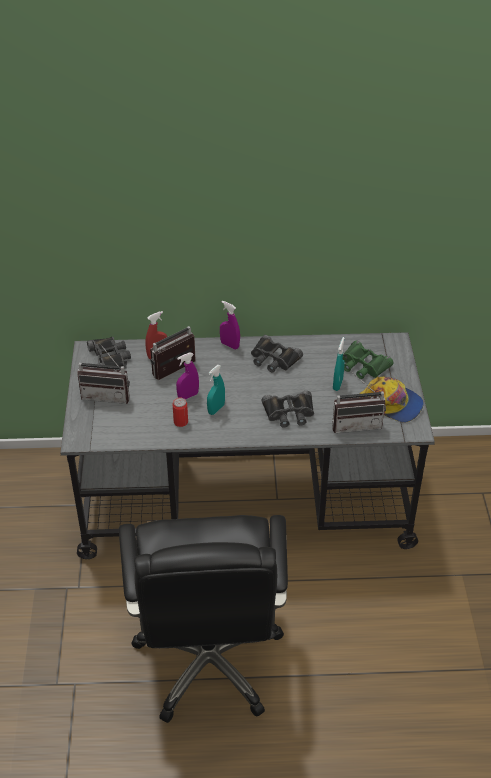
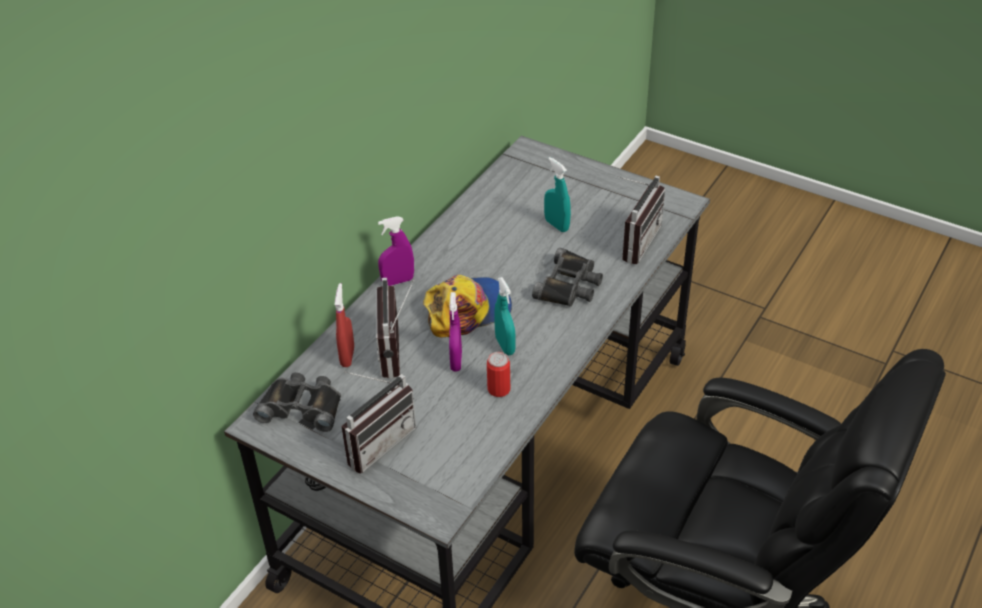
camera: 55 degrees left, 0 degrees up
black binoculars [251,335,303,373] -> none
green binoculars [343,340,394,379] -> none
cap [358,377,424,423] -> cap moved to [423,275,512,337]

